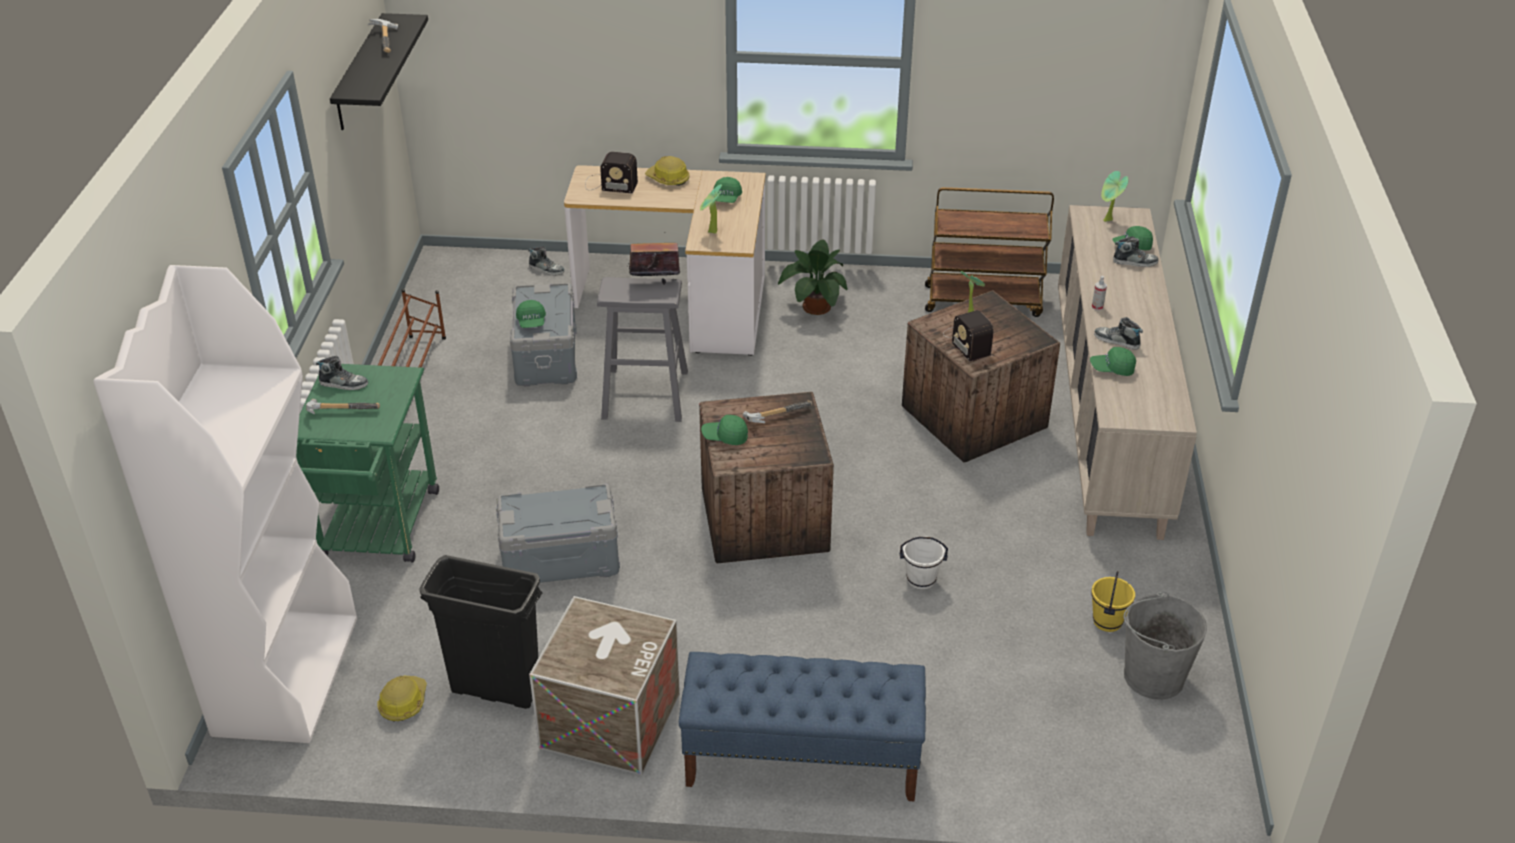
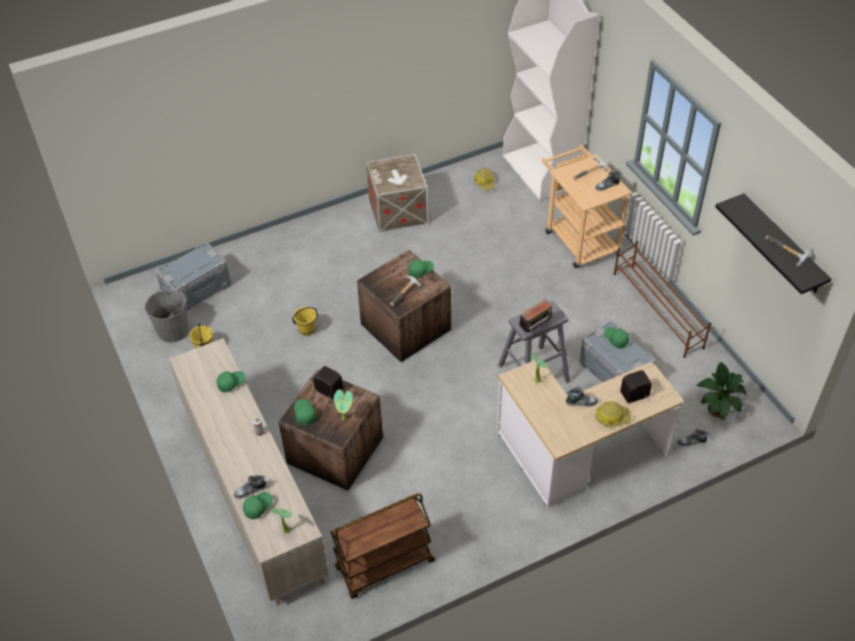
camera: 150 degrees right, 10 degrees up
green cart [296,364,439,562] -> beige cart [542,145,632,268]
black trash can [419,555,542,709] -> none
grey storage box [496,483,620,583] -> grey storage box moved to [156,242,231,311]
blue bench [678,652,926,801] -> none
green cap [714,177,742,203] -> green cap moved to [294,399,317,426]
potted plant [778,239,847,315] -> potted plant moved to [696,362,747,420]
white bucket [900,536,948,590] -> yellow bucket [292,307,318,336]
shoe [1094,317,1143,350] -> shoe moved to [566,387,598,407]

